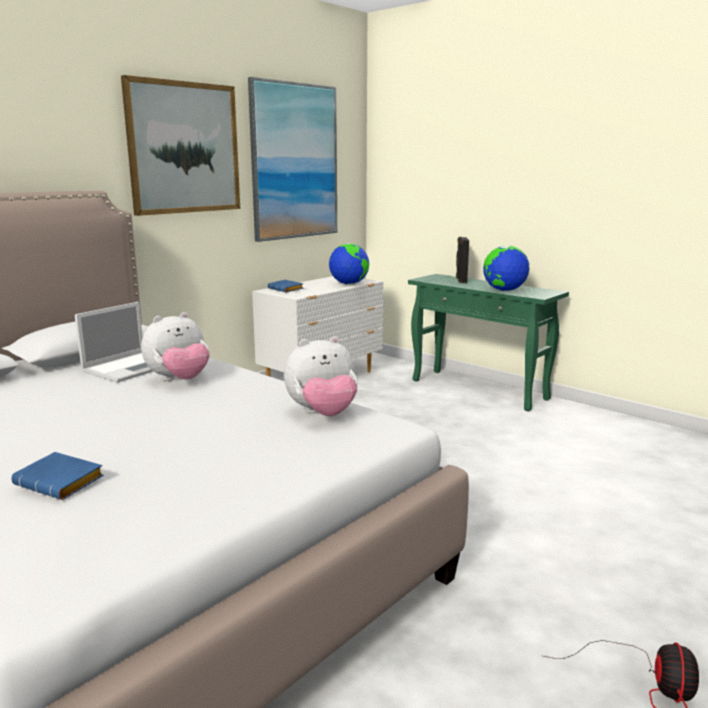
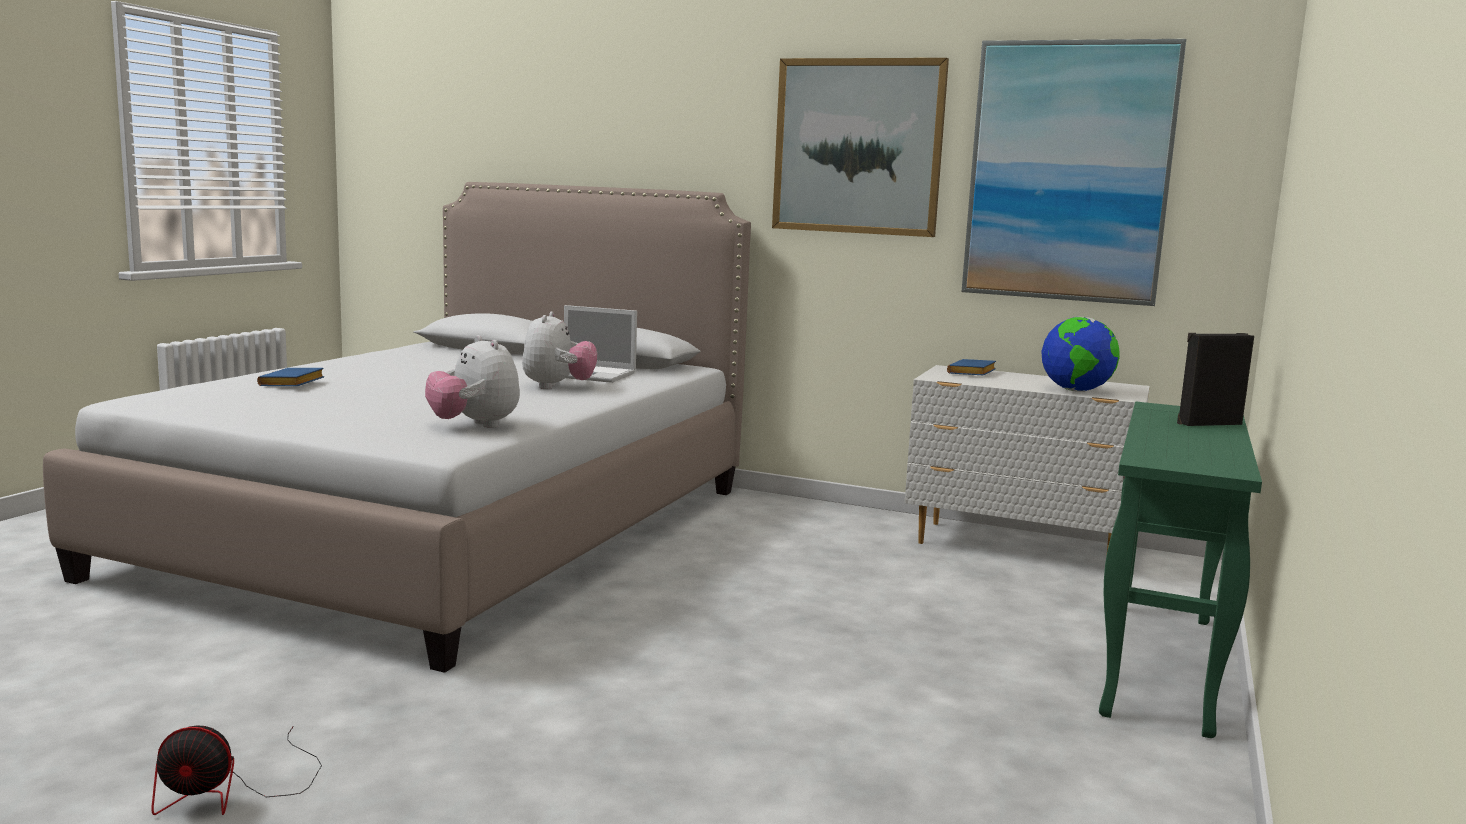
camera: 70 degrees right, 5 degrees down
plush toy [141,312,210,381] -> plush toy turned 120 degrees counterclockwise [522,312,597,389]
globe [483,245,529,291] -> none

